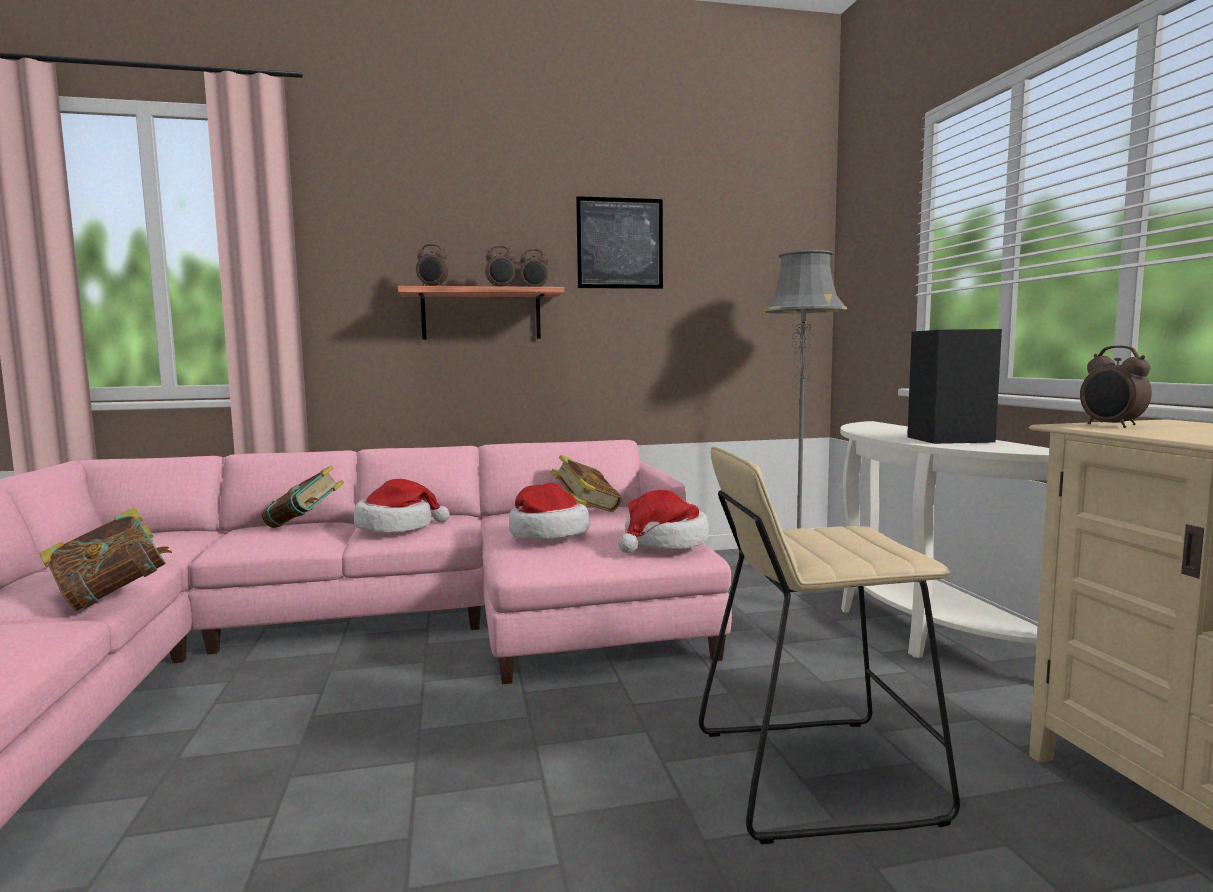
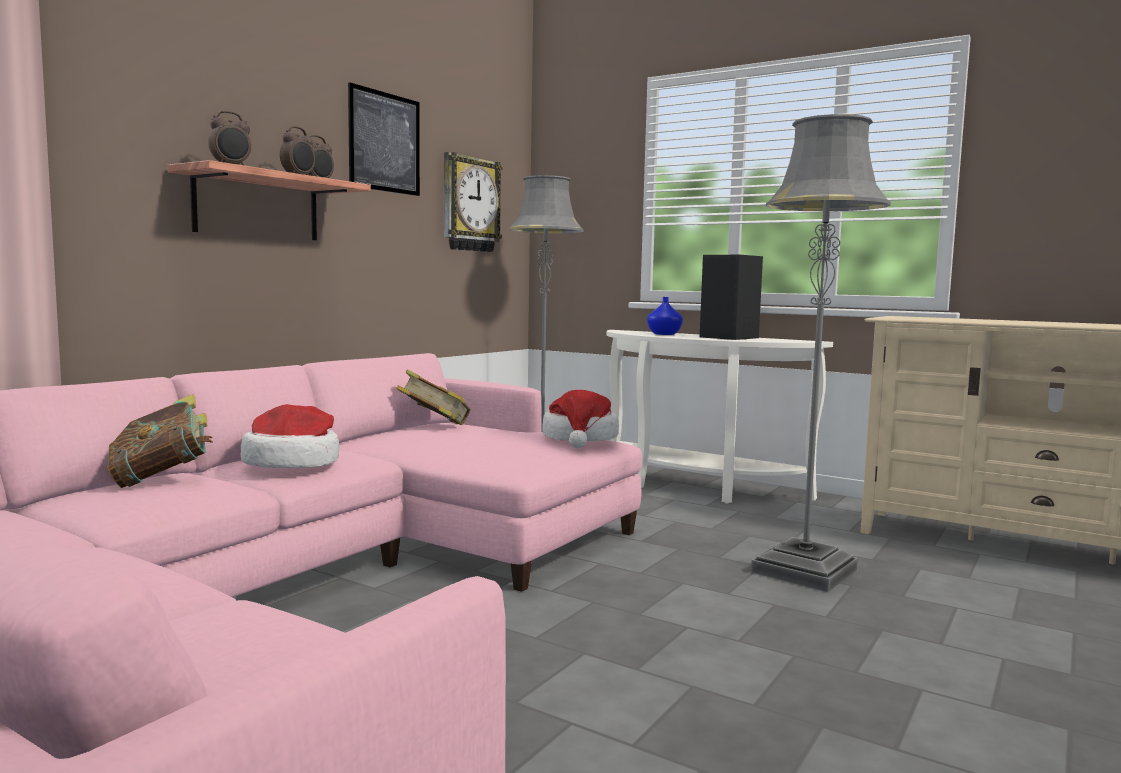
camera: 45 degrees left, 0 degrees up
book [39,508,172,611] -> none
hat [509,483,589,540] -> none
beige stool [699,446,960,844] -> grey floor lamp [751,114,891,592]
alarm clock [1080,346,1152,428] -> none
none -> wall clock [444,152,503,252]
none -> blue vase [647,297,683,335]

